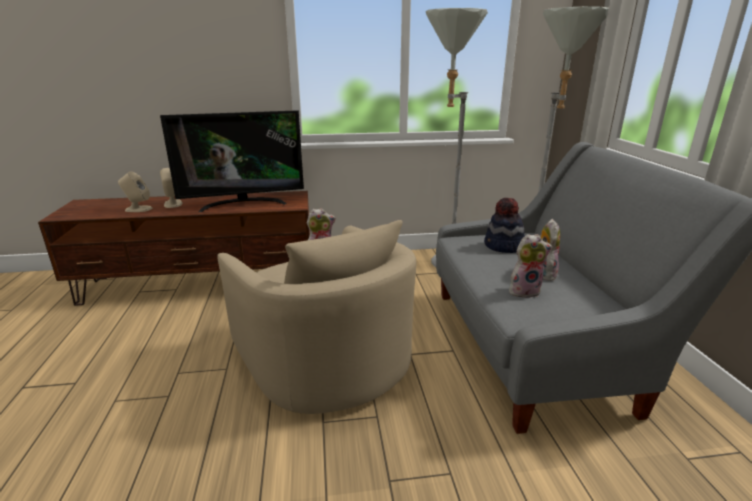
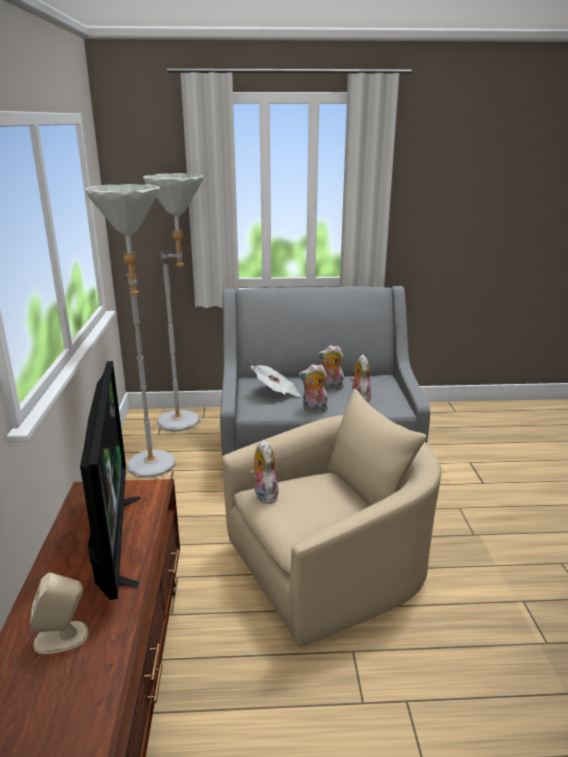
camera: 85 degrees left, 0 degrees up
beige speaker [118,172,152,212] -> none
hat [484,198,525,253] -> newspaper [251,365,300,397]
none -> plush toy [299,364,329,412]

